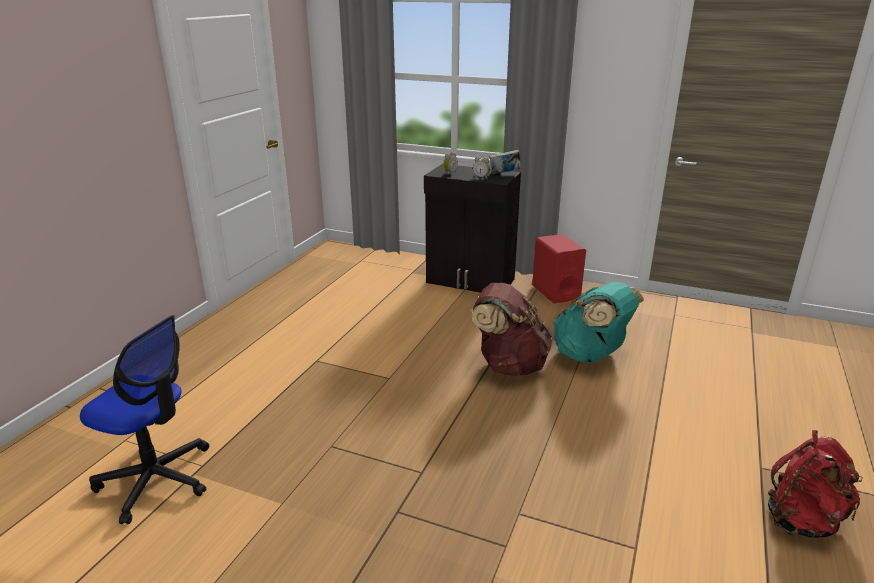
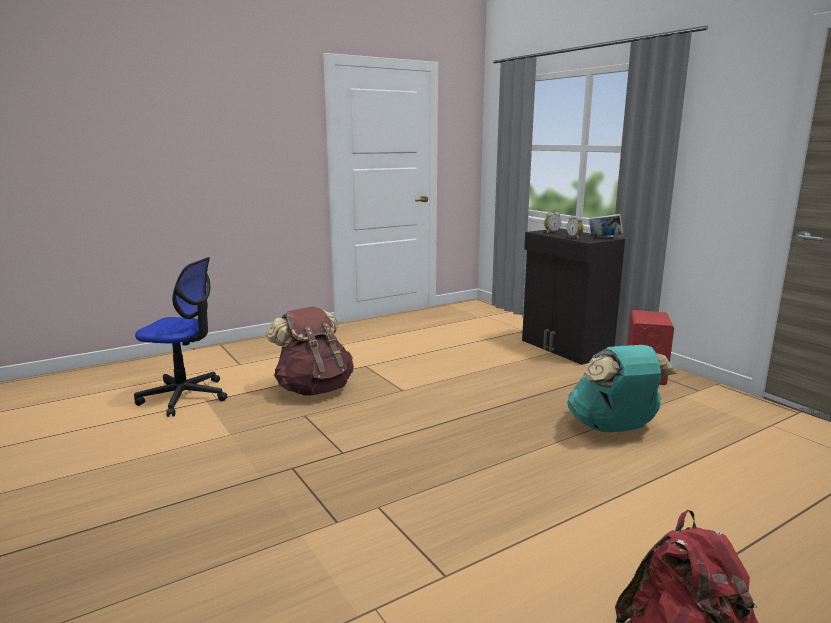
camera: 35 degrees right, 10 degrees down
office chair [80,315,209,524] -> office chair turned 45 degrees counterclockwise [134,257,228,417]
brown backpack [472,283,553,376] -> brown backpack moved to [266,307,354,396]

